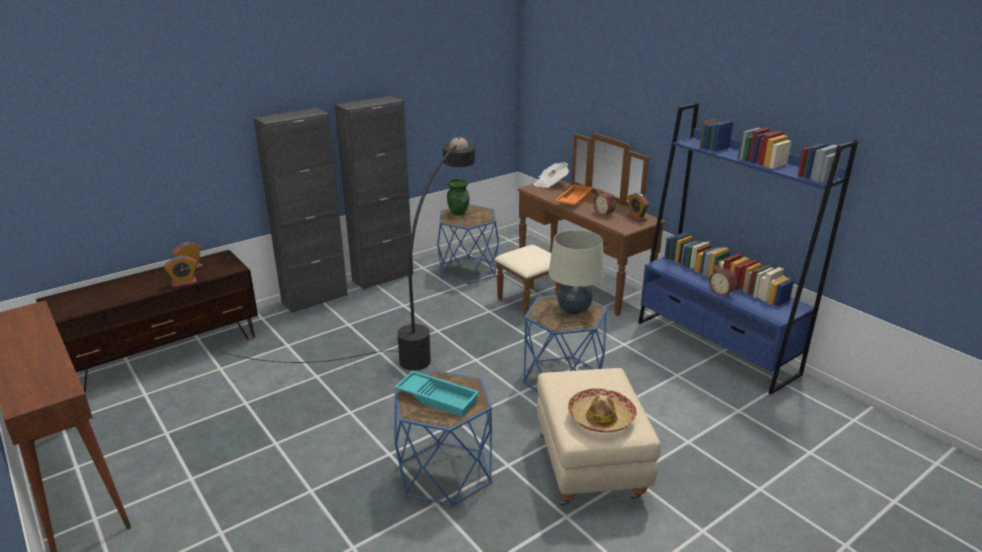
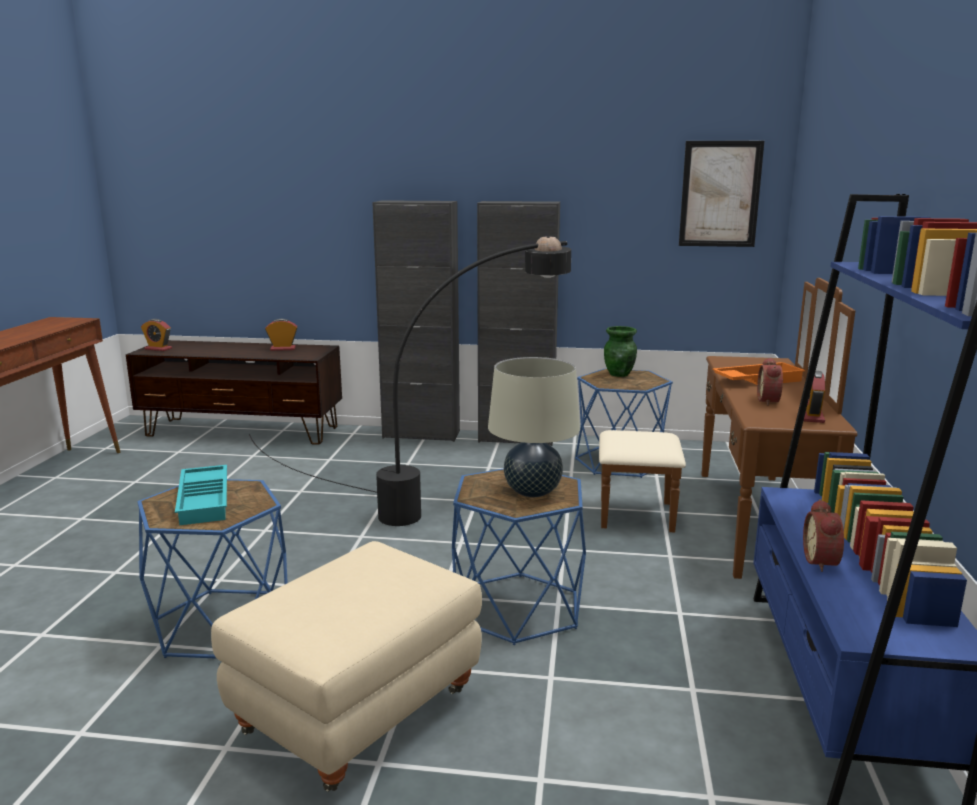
camera: 45 degrees right, 10 degrees down
alarm clock [164,256,197,288] -> alarm clock moved to [141,319,172,351]
newspaper [534,162,569,188] -> none
hat [568,388,637,432] -> none
none -> picture [679,141,764,247]

